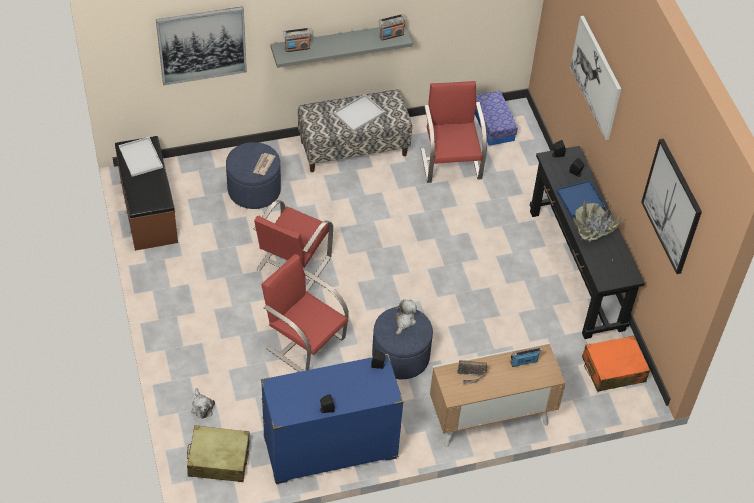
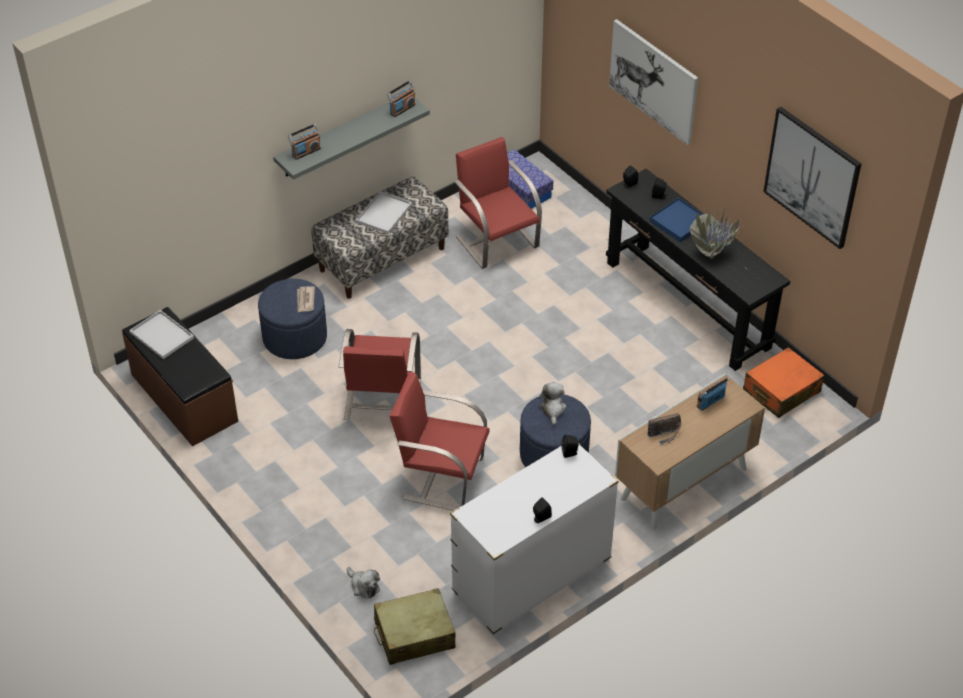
camera: 20 degrees left, 5 degrees down
picture [156,6,247,85] -> none
blue dresser [261,354,404,484] -> white dresser [450,444,619,636]

